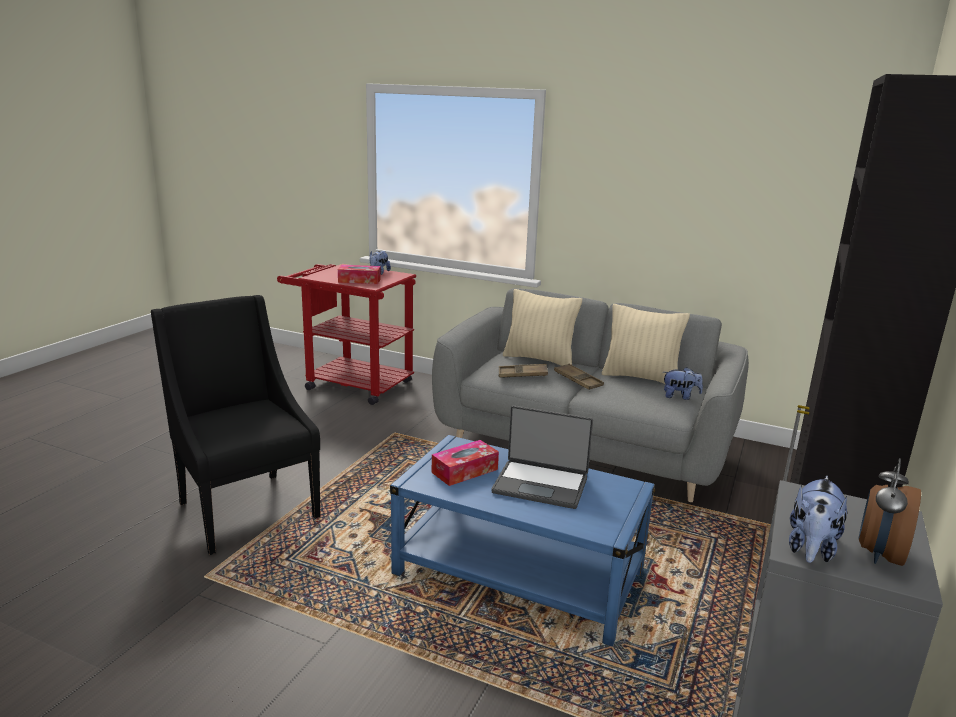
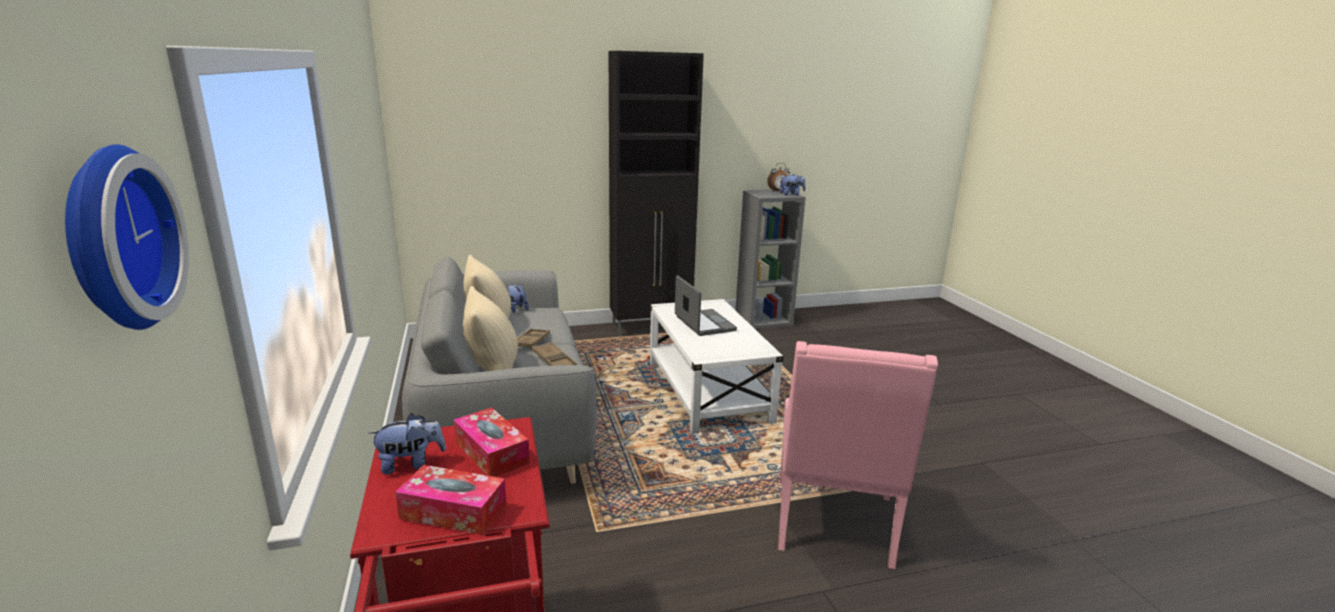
camera: 130 degrees left, 0 degrees up
black armchair [151,295,320,555] -> pink armchair [778,341,938,569]
blue coffee table [390,435,655,646] -> white coffee table [650,299,784,434]
tissue box [432,440,499,486] -> tissue box moved to [395,465,507,535]
none -> wall clock [65,144,189,330]

